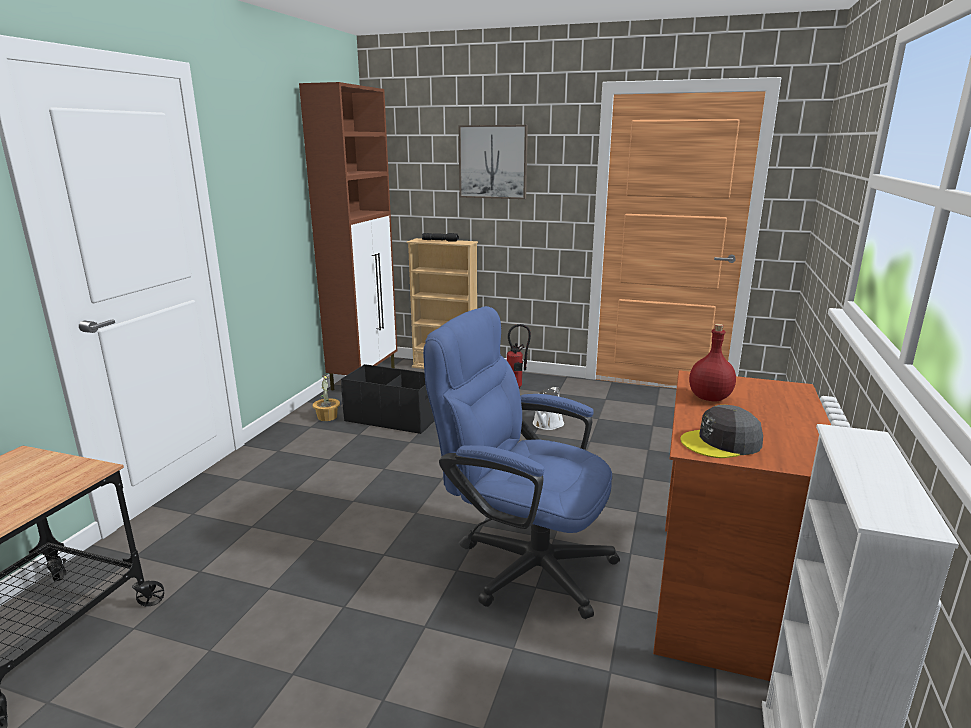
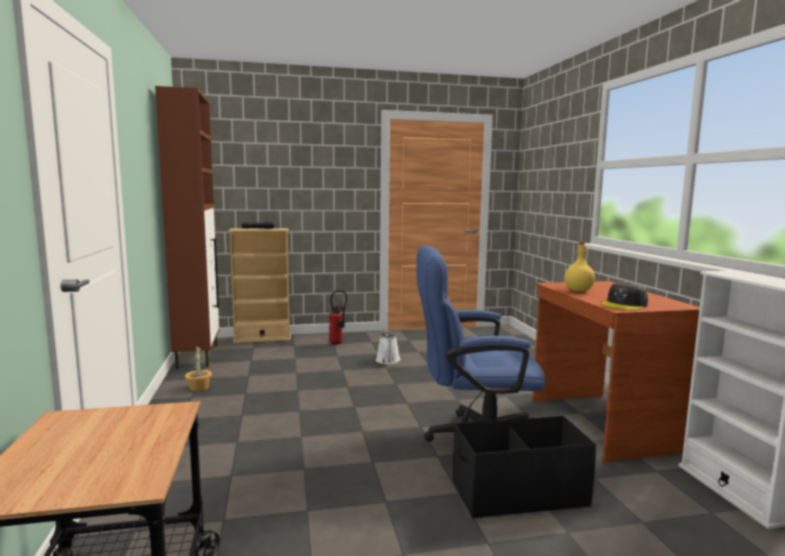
camera: 30 degrees left, 10 degrees down
black storage box [341,364,435,434] -> black storage box moved to [453,416,596,518]
picture [459,125,528,199] -> none
red bottle [689,324,736,401] -> yellow bottle [565,241,595,292]

